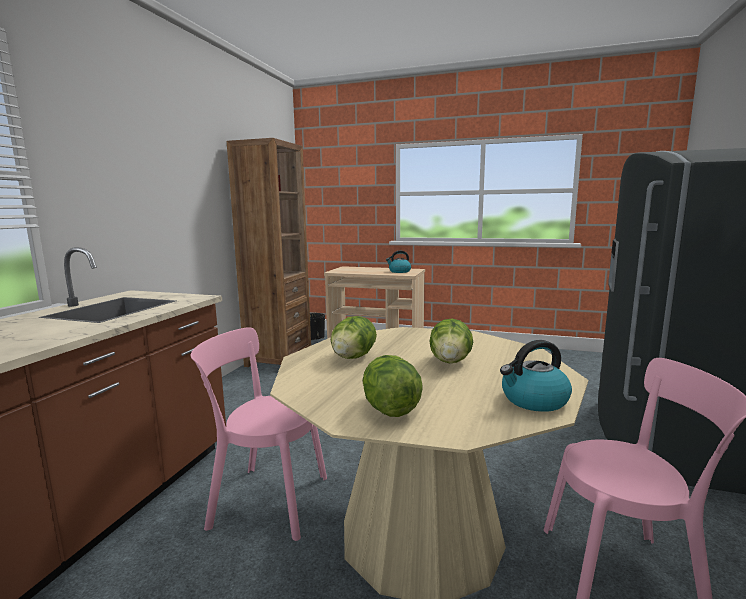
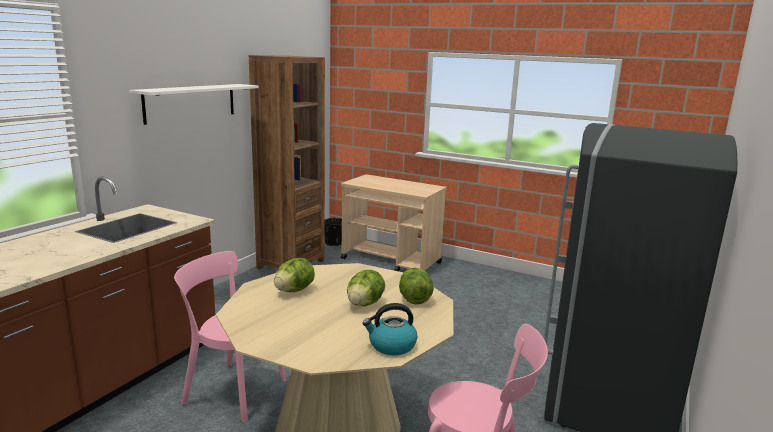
camera: 10 degrees right, 5 degrees up
lettuce [363,355,423,417] -> lettuce moved to [399,268,434,305]
kettle [386,250,411,273] -> none
none -> white shelf [129,84,259,125]

